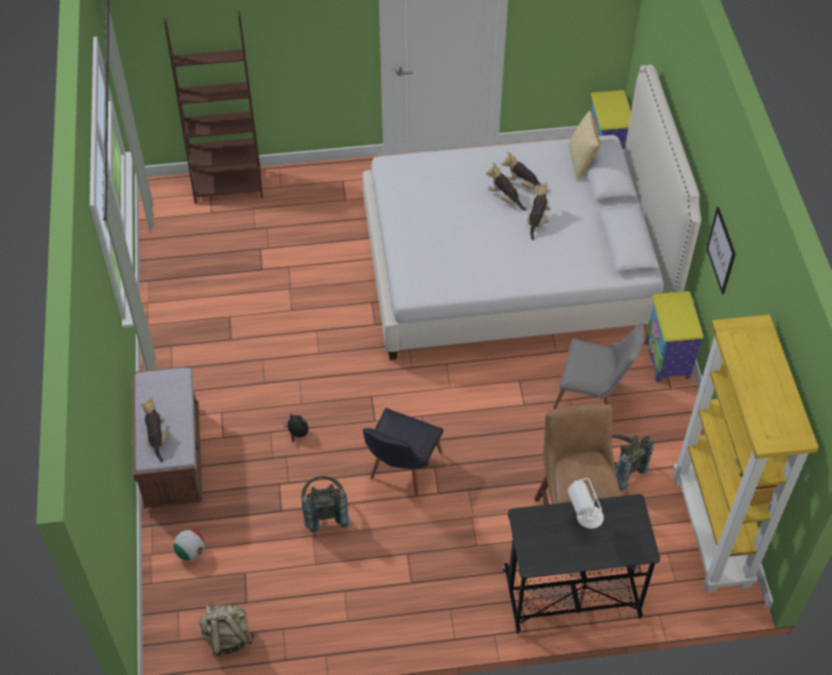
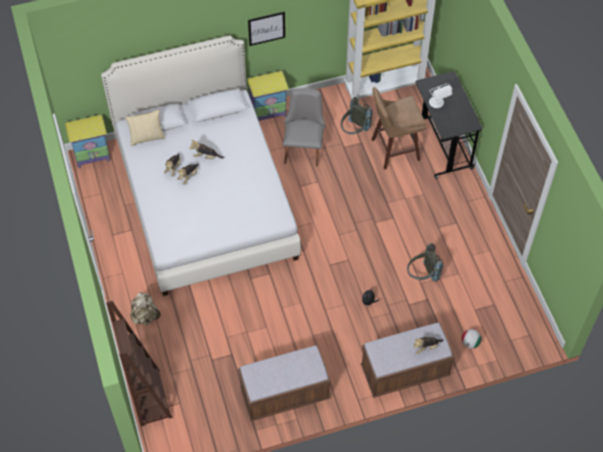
camera: 100 degrees left, 5 degrees up
beige backpack [199,602,254,657] -> beige backpack moved to [130,292,161,325]
black chair [363,408,443,496] -> none
none -> brown bench [238,345,331,421]

